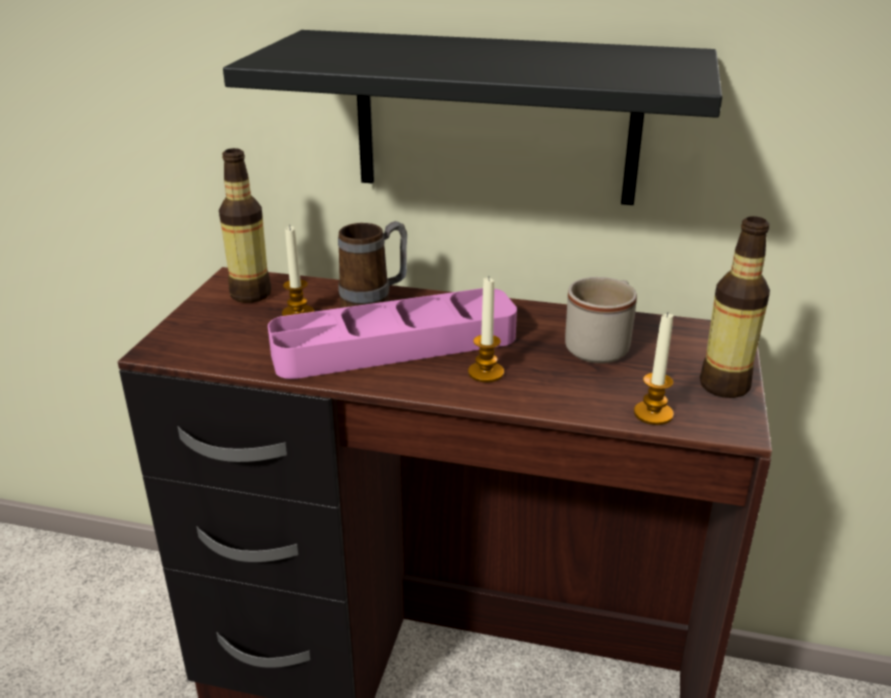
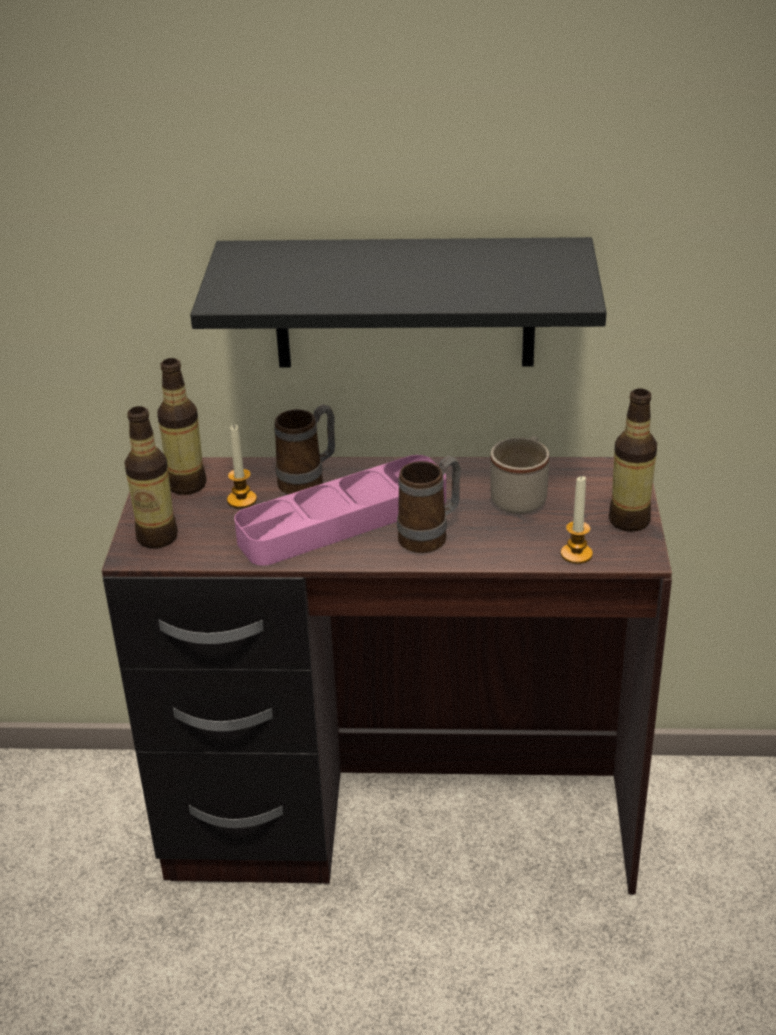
camera: 10 degrees left, 5 degrees up
candle [468,278,504,382] -> mug [397,456,461,553]
none -> bottle [125,406,178,548]

